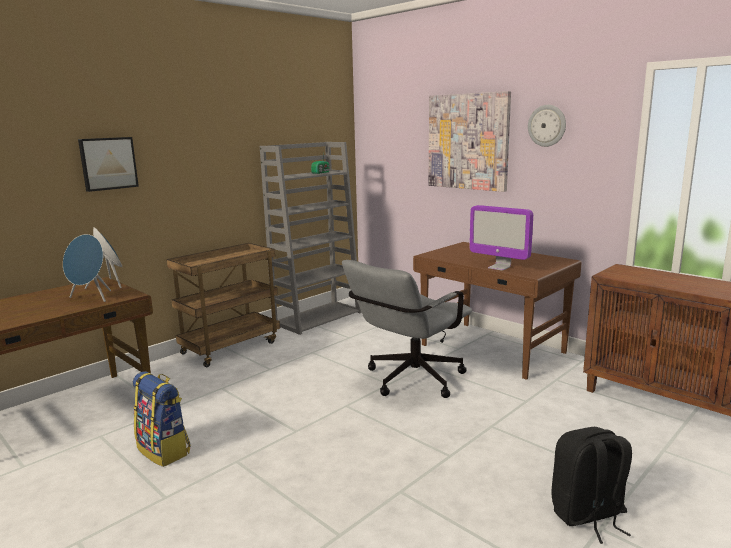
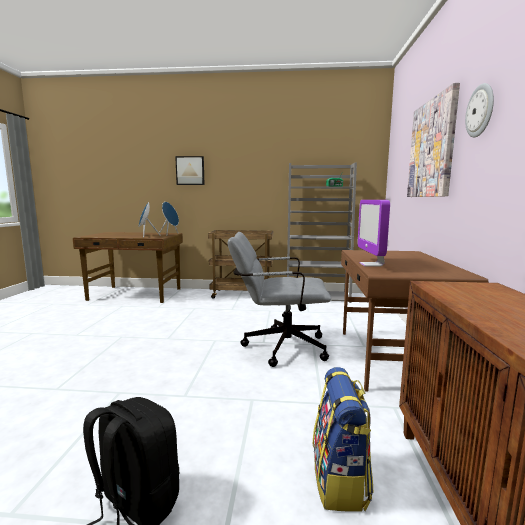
camera: 50 degrees right, 5 degrees down
backpack [133,371,191,467] -> backpack moved to [313,367,374,512]

